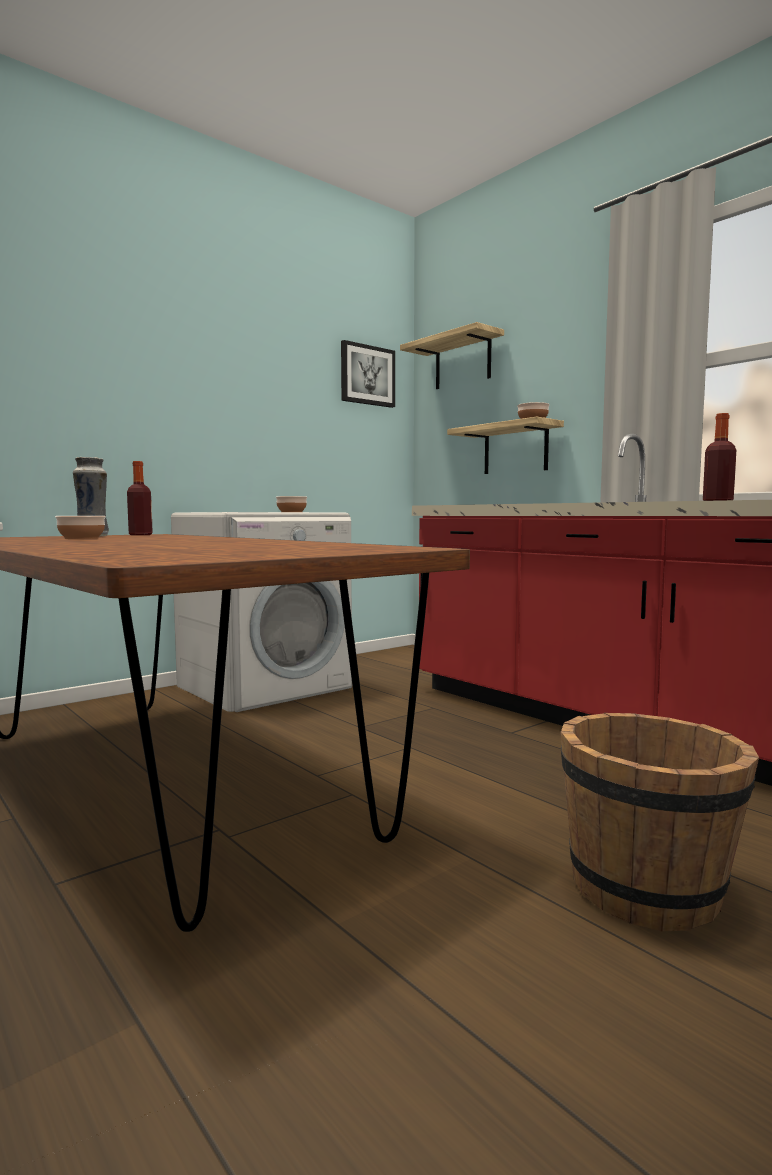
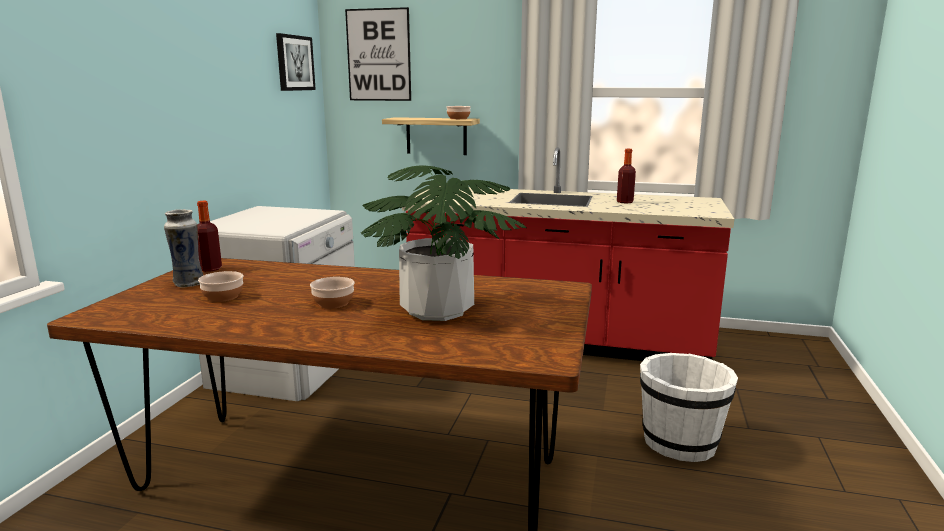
camera: 35 degrees left, 10 degrees up
bowl [276,496,307,512] -> bowl moved to [310,277,355,309]
shelf [400,322,504,389] -> picture [345,7,411,101]
brown bucket [560,713,759,931] -> white bucket [640,353,738,462]
none -> potted plant [361,165,527,321]

